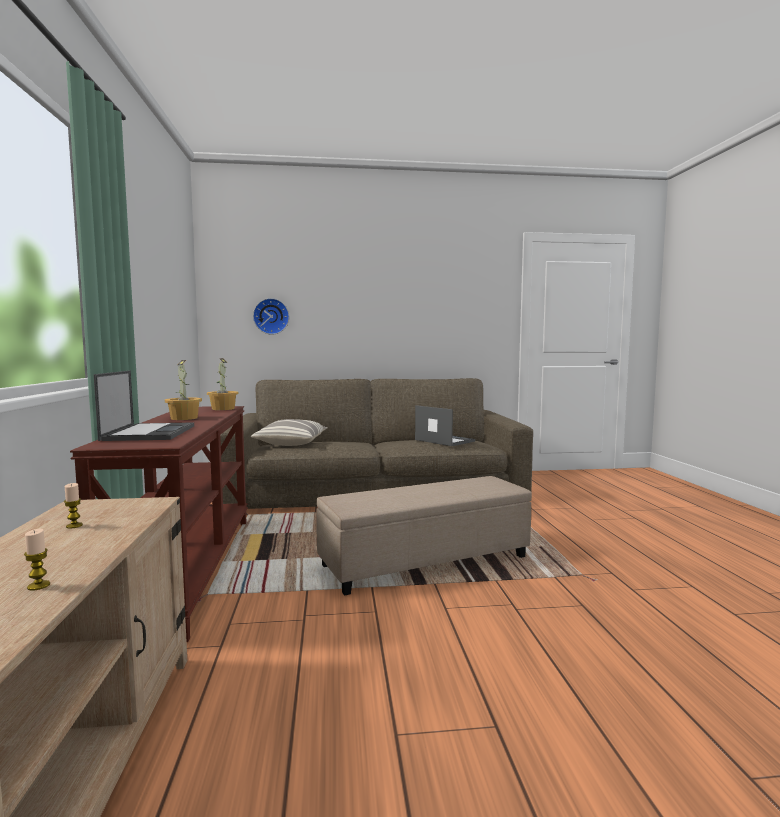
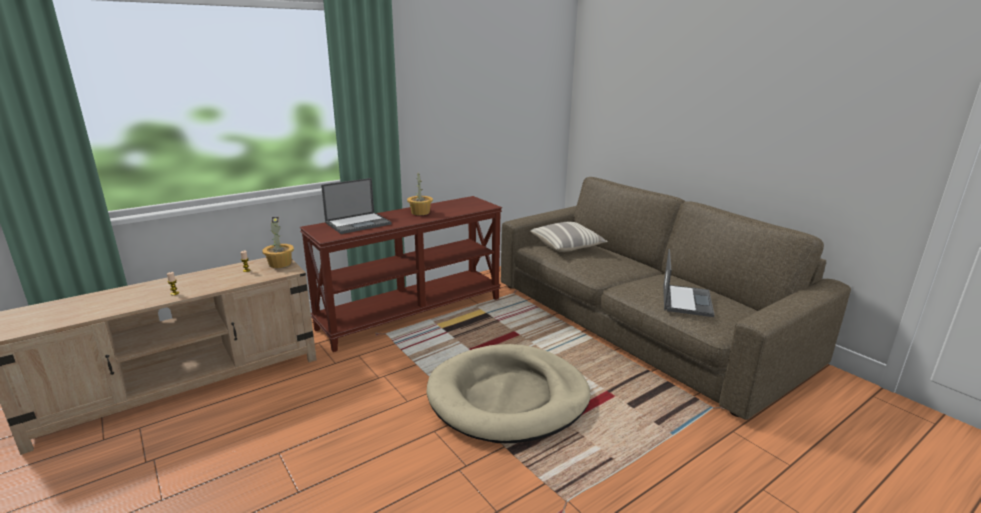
camera: 60 degrees right, 15 degrees up
potted plant [207,358,238,410] -> potted plant moved to [262,217,294,268]
wall clock [253,298,289,335] -> none
beige ottoman [316,476,532,596] -> beige dog bed [426,344,590,443]

